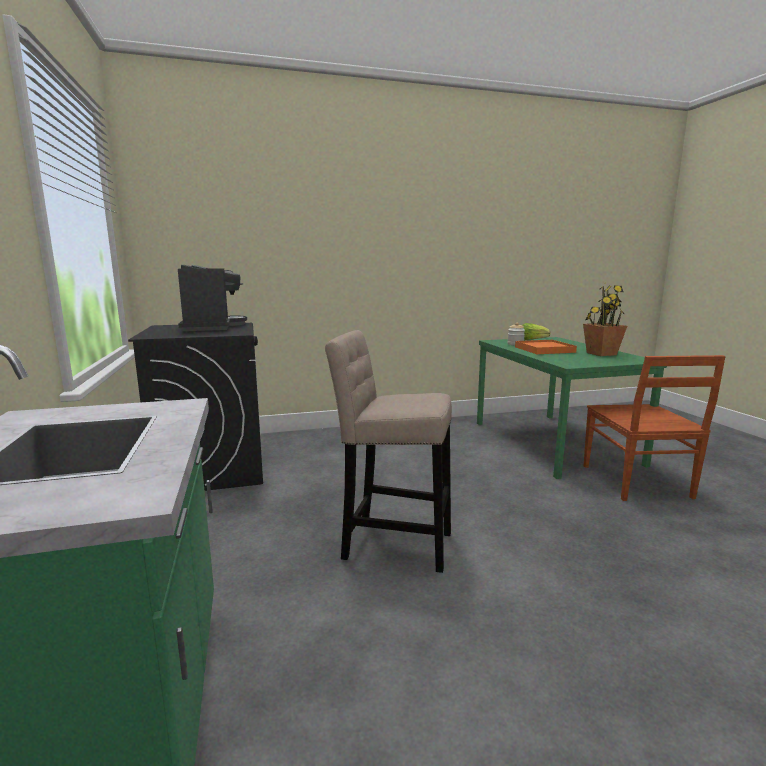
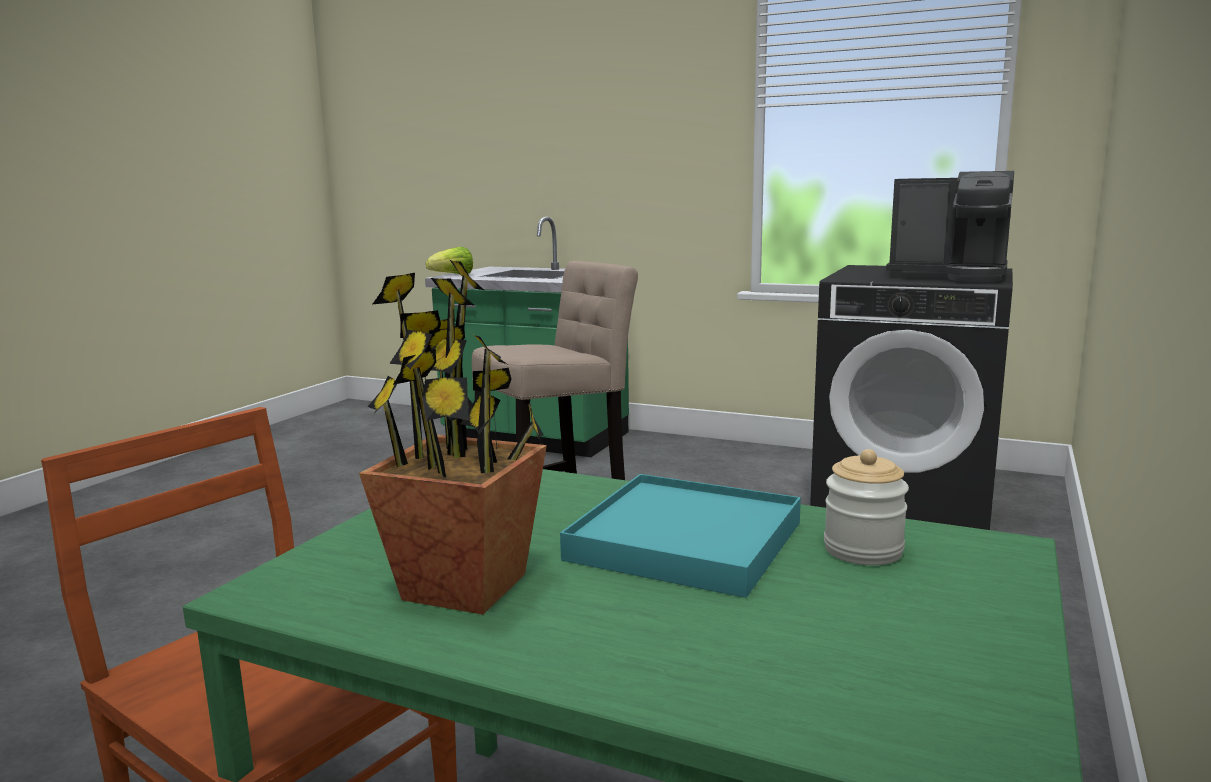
camera: 130 degrees right, 0 degrees up
orange tray [515,340,577,354] -> turquoise tray [560,474,801,598]
lettuce [522,323,551,340] -> lettuce moved to [426,246,473,274]

